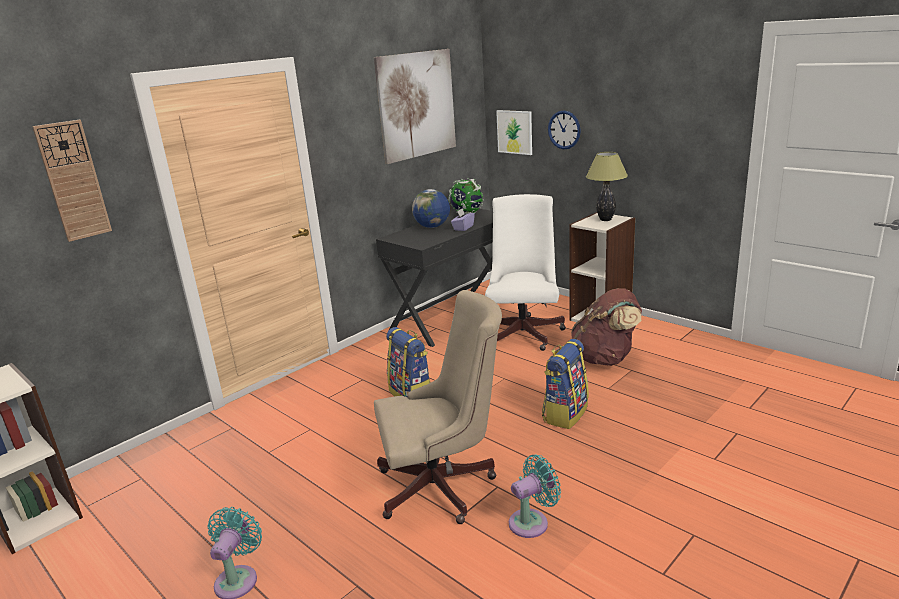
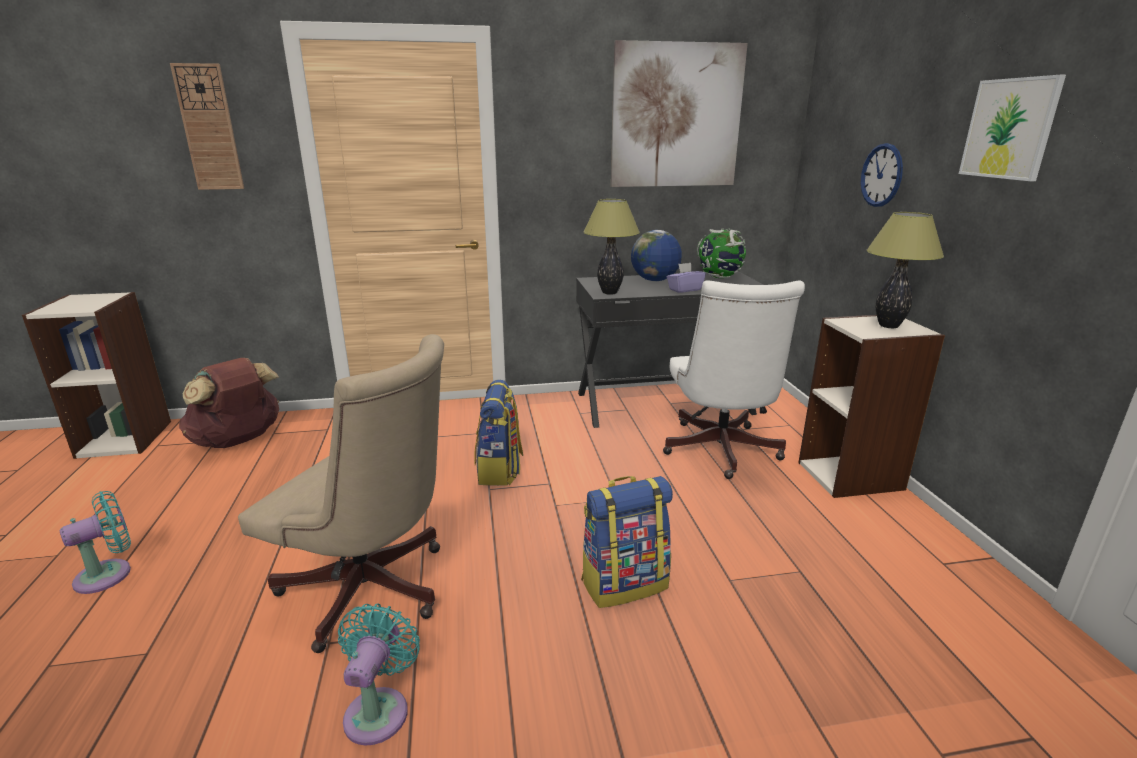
camera: 35 degrees right, 0 degrees up
white office chair [485,194,566,351] -> white office chair turned 135 degrees clockwise [663,280,805,479]
picture [496,110,532,155] -> picture moved to [959,75,1066,181]
turquoise fan [509,454,561,538] -> turquoise fan turned 90 degrees counterclockwise [338,603,420,746]
brown backpack [571,288,642,366] -> brown backpack moved to [179,358,279,448]
none -> table lamp [583,199,640,295]

